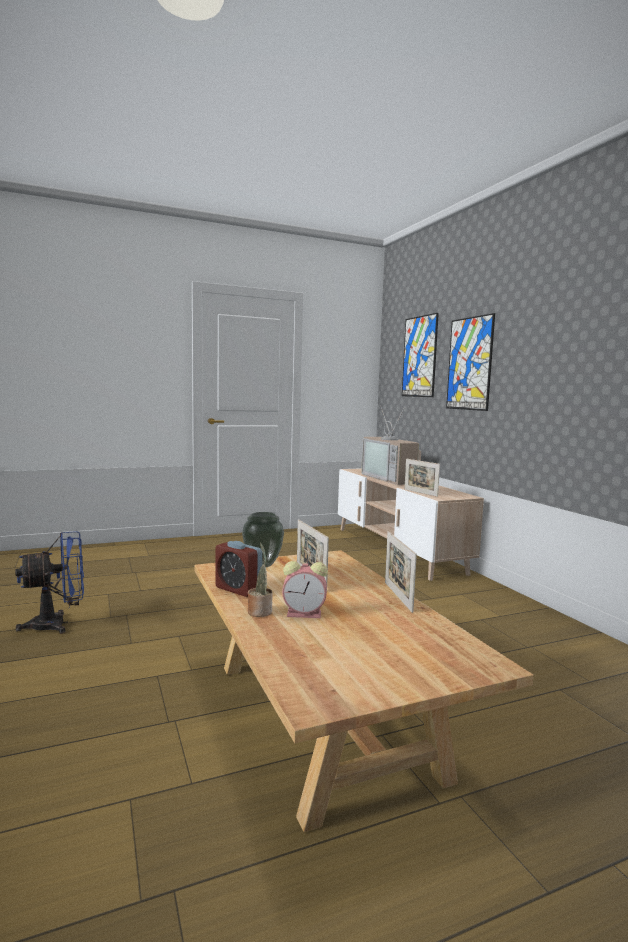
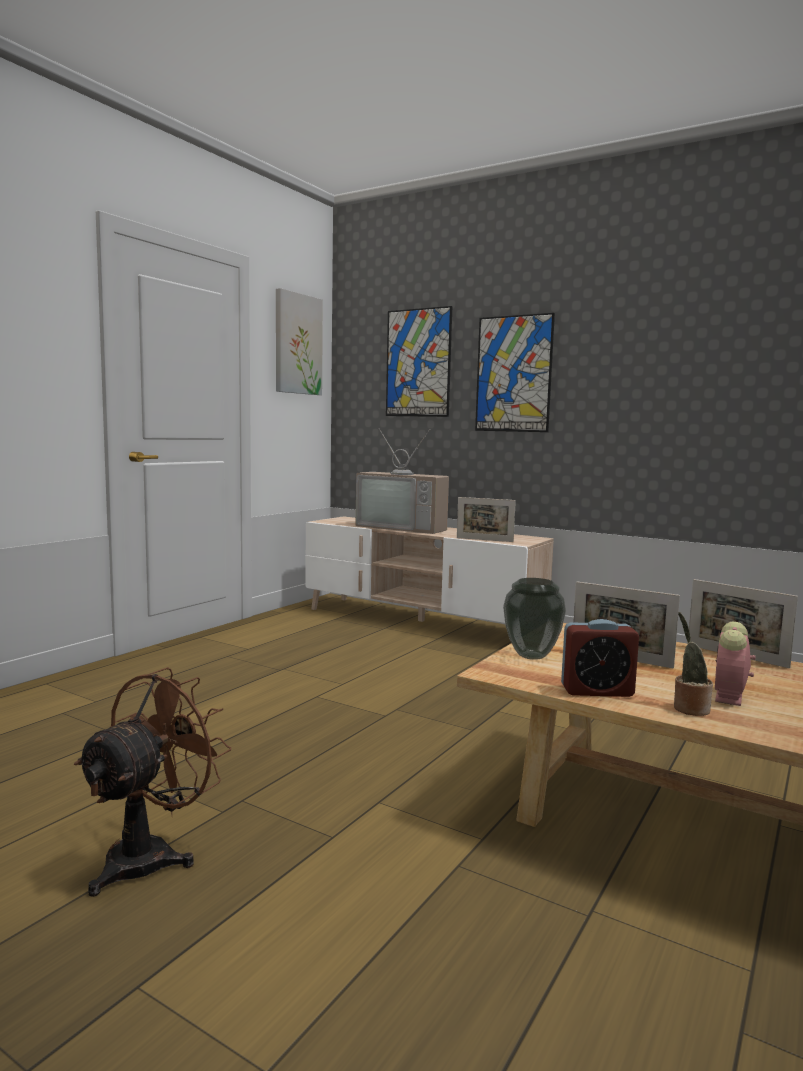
camera: 35 degrees left, 0 degrees up
blue fan [15,531,84,634] -> brown fan [74,667,231,897]
alarm clock [282,561,328,618] -> alarm clock turned 150 degrees clockwise [715,622,756,706]
none -> picture [276,288,323,395]

